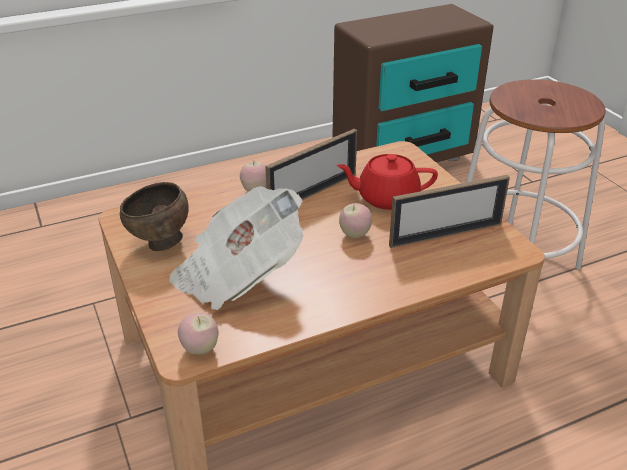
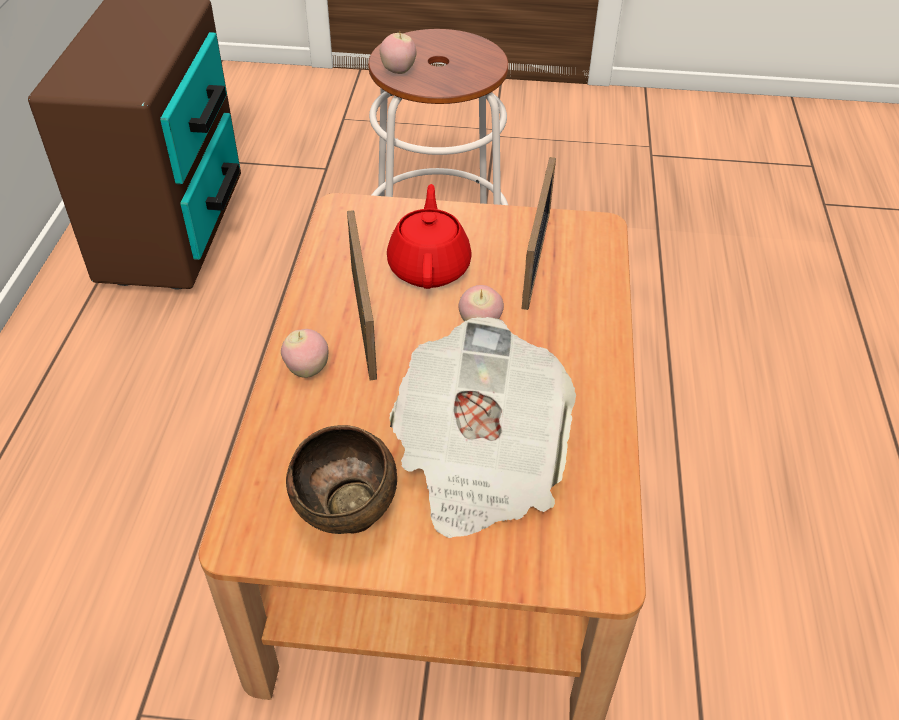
camera: 60 degrees left, 10 degrees up
apple [178,313,218,355] -> apple moved to [380,33,416,74]
red teapot [336,154,438,210] -> red teapot turned 150 degrees clockwise [387,184,472,289]

